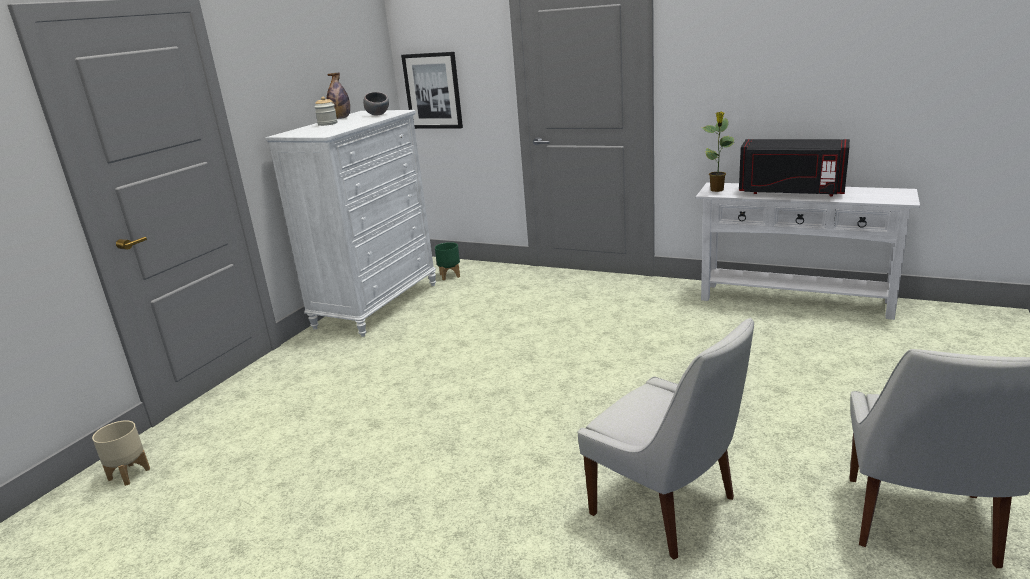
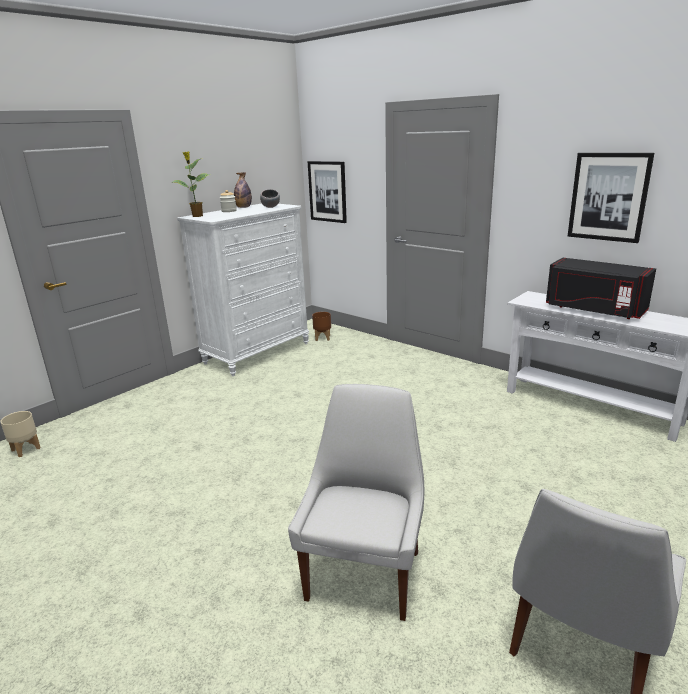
camera: 15 degrees right, 0 degrees up
green planter [435,242,460,280] -> brown planter [312,312,331,341]
white chair [578,318,754,560] -> white chair turned 135 degrees counterclockwise [288,384,424,621]
potted plant [702,111,734,192] -> potted plant moved to [173,151,210,217]
none -> picture [568,153,654,243]

